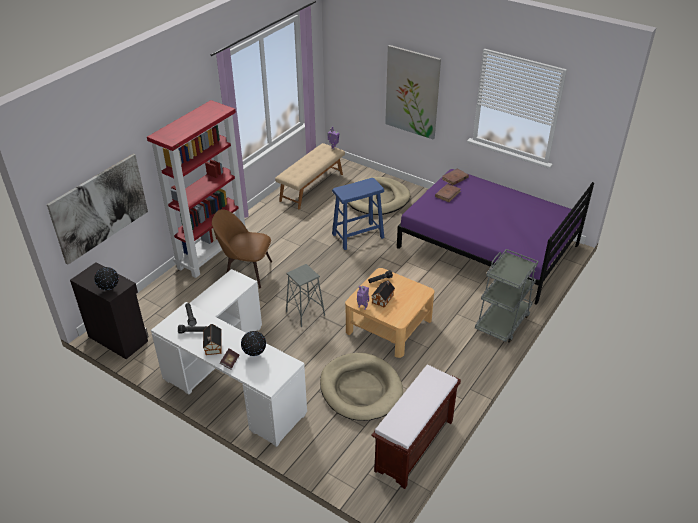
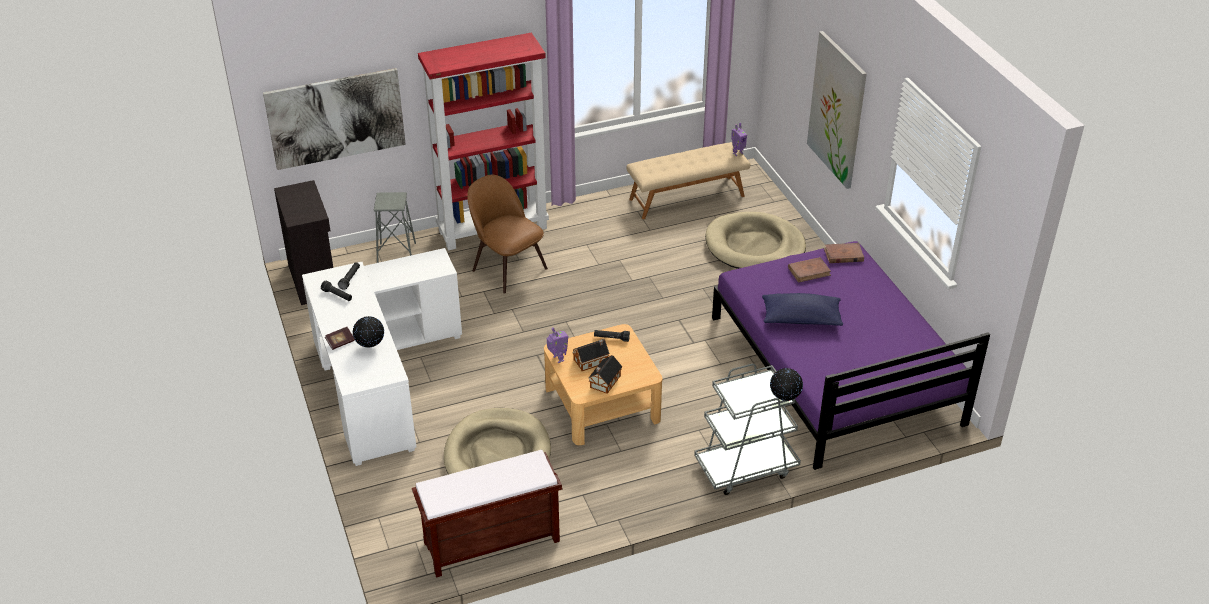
camera: 35 degrees right, 0 degrees up
globe [94,267,119,290] -> globe moved to [770,368,803,401]
toy house [203,324,222,355] -> toy house moved to [589,355,622,394]
grey stool [286,264,325,327] -> grey stool moved to [374,192,416,263]
blue stool [332,178,384,250] -> none
none -> blue pillow [762,293,843,326]

